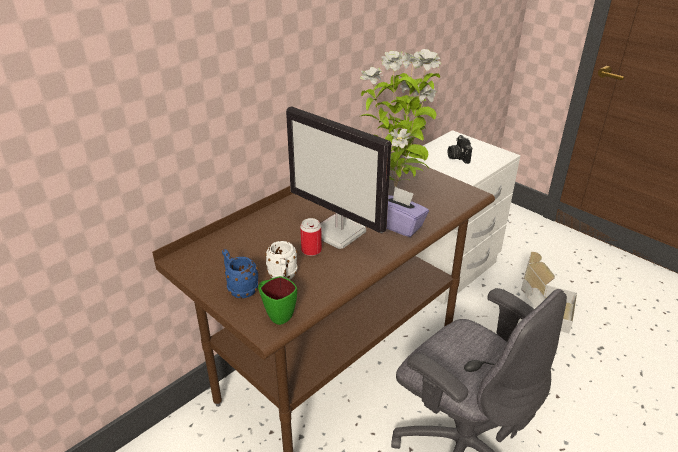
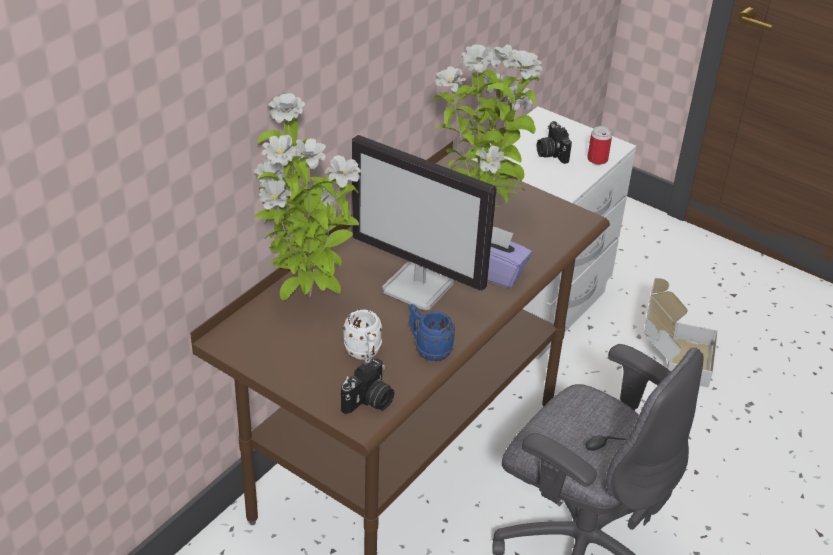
camera: 10 degrees left, 5 degrees up
blue mug [222,249,259,298] -> blue mug moved to [408,304,455,361]
green mug [258,276,297,325] -> camera [341,358,394,414]
can [300,218,322,256] -> can moved to [587,126,612,165]
none -> potted plant [254,93,362,301]

